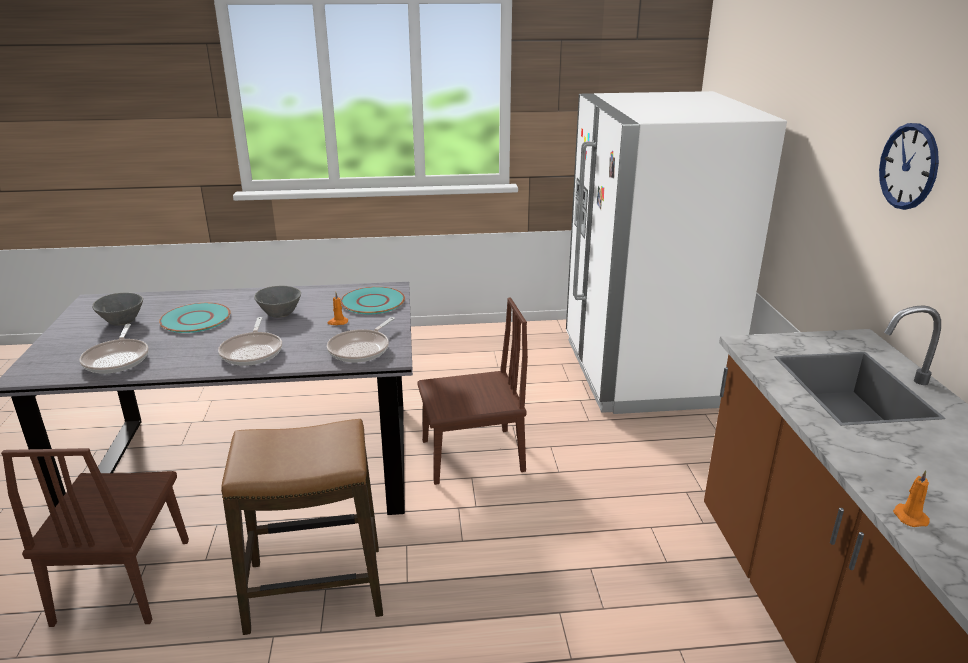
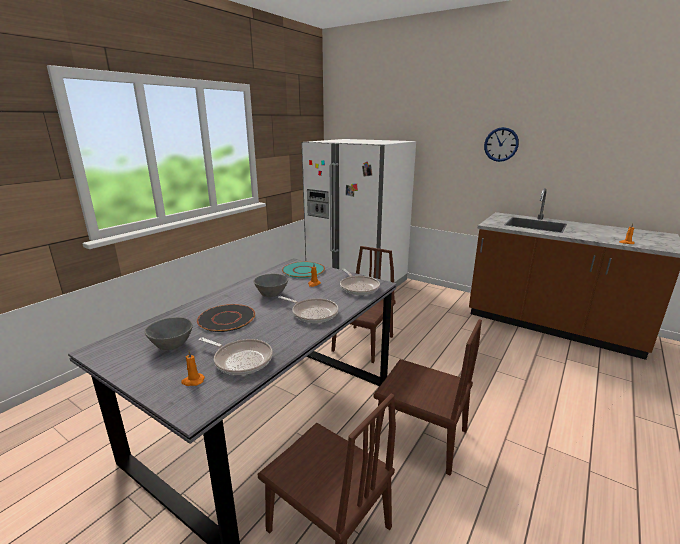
camera: 50 degrees left, 5 degrees down
turquoise plate [159,303,231,333] -> black plate [197,304,255,332]
stool [221,419,383,635] -> brown chair [373,319,482,476]
none -> orange candle [181,350,205,386]

